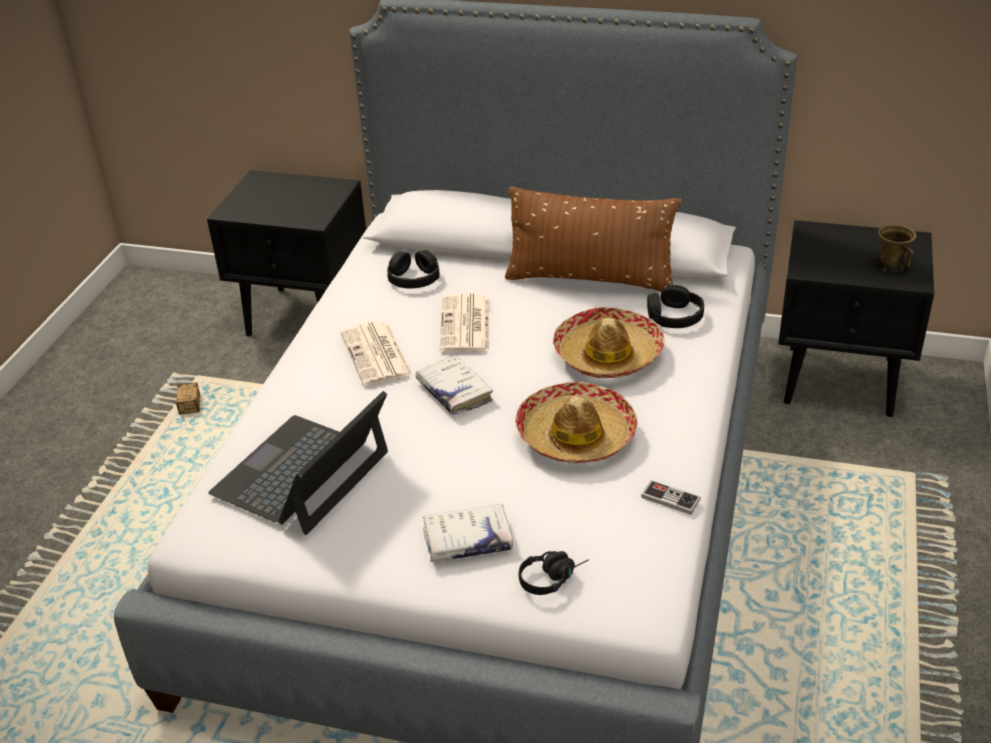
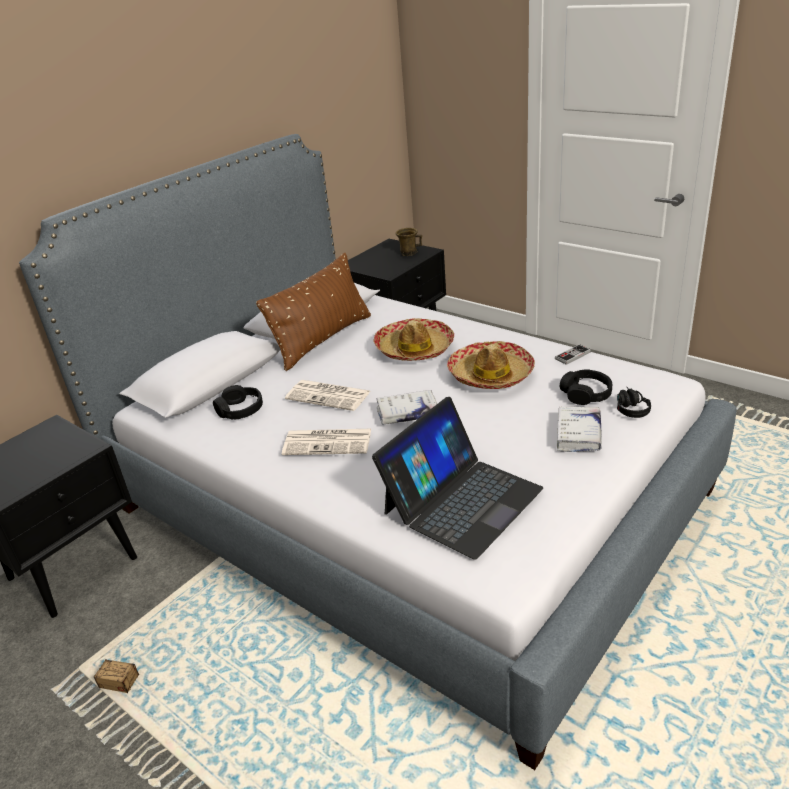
camera: 65 degrees left, 5 degrees down
laptop [208,391,388,535] -> laptop turned 105 degrees counterclockwise [372,397,543,560]
black headphones [647,285,704,328] -> black headphones moved to [560,369,612,405]

